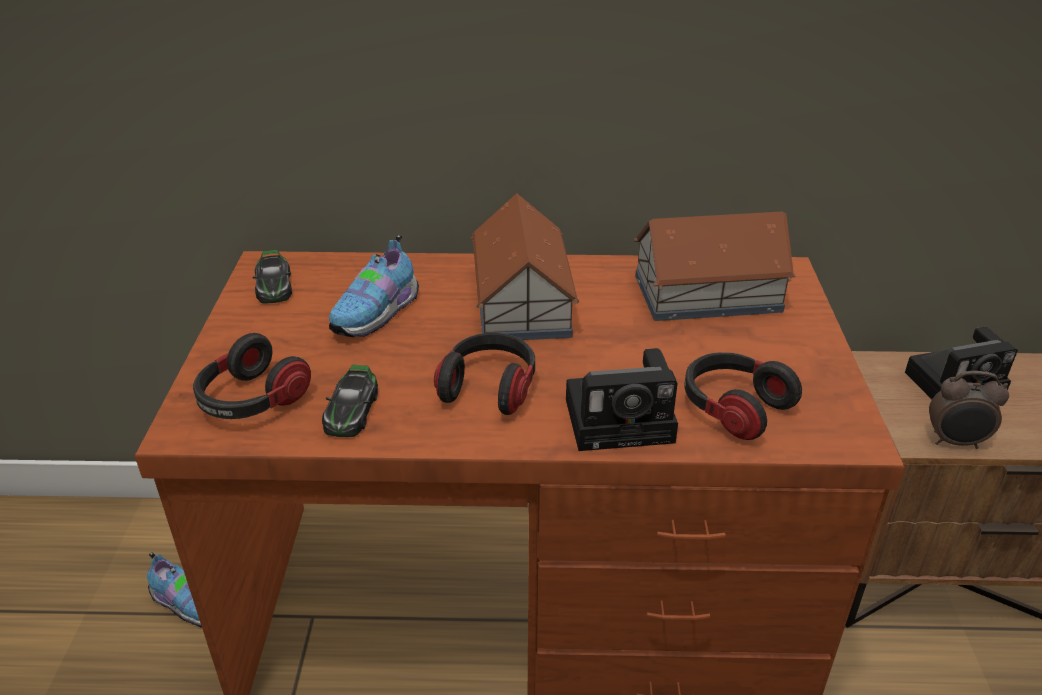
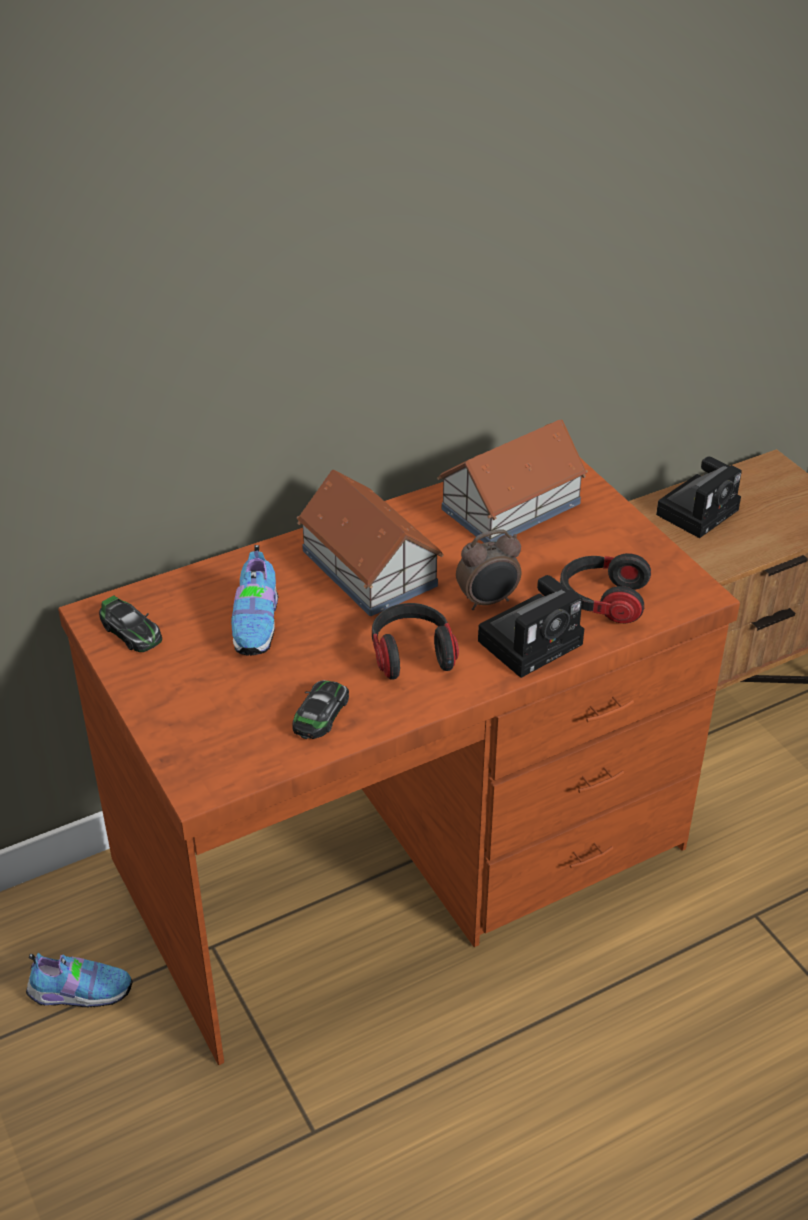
camera: 30 degrees left, 5 degrees up
headphones [193,333,311,419] -> none
toy car [322,365,378,437] -> toy car turned 135 degrees counterclockwise [292,680,349,739]
alarm clock [929,371,1009,449] -> alarm clock moved to [456,530,522,610]

